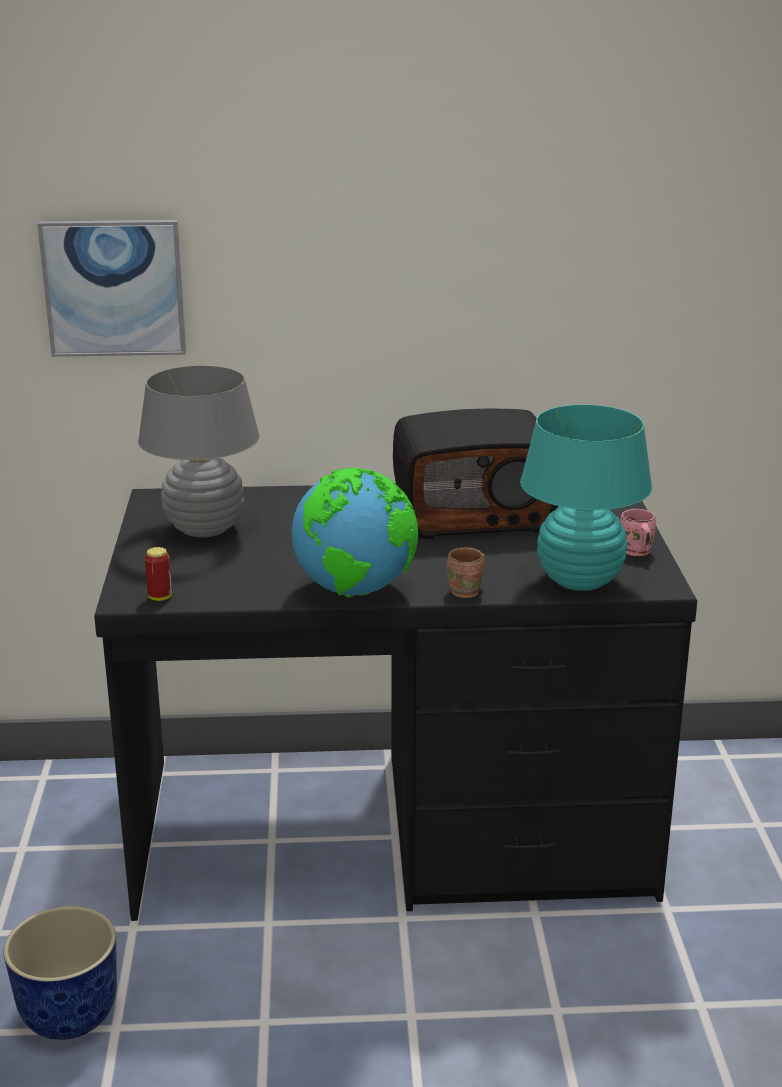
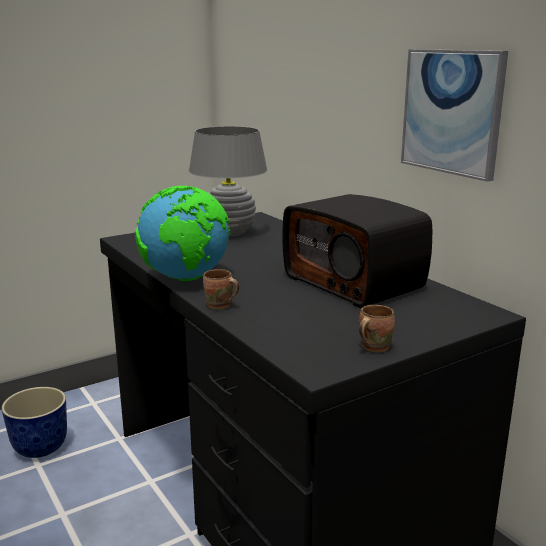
camera: 60 degrees right, 5 degrees down
picture [37,220,186,357] -> picture moved to [401,49,508,182]
can [145,547,172,601] -> none
turquoise table lamp [520,404,652,591] -> none
pink mug [620,509,656,556] -> brown mug [359,305,395,353]

